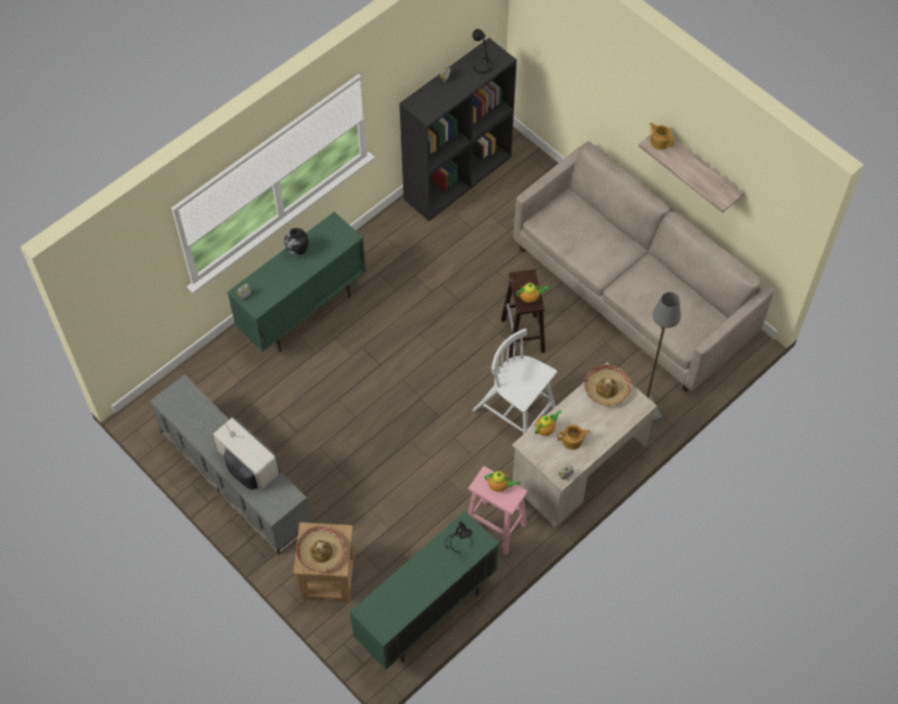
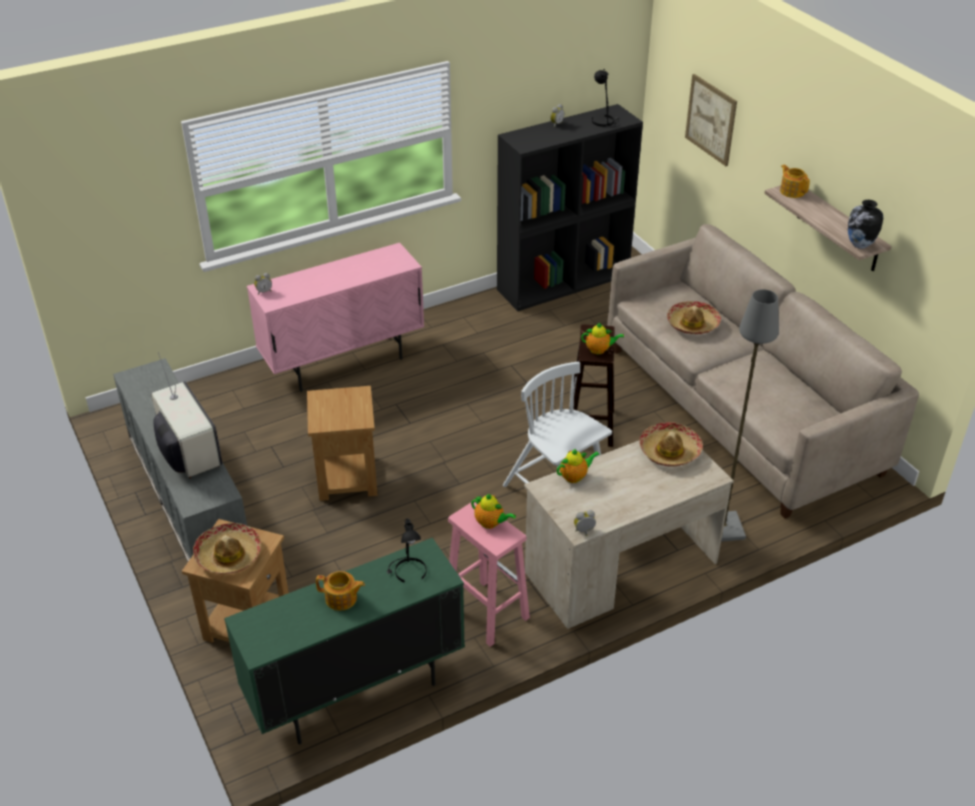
camera: 15 degrees right, 20 degrees down
green cabinet [227,212,366,352] -> pink cabinet [247,243,424,392]
vase [284,228,309,257] -> vase moved to [848,200,883,249]
teapot [557,425,590,450] -> teapot moved to [316,571,365,611]
none -> brown side table [307,386,377,501]
none -> hat [667,301,721,334]
none -> picture [685,74,737,166]

